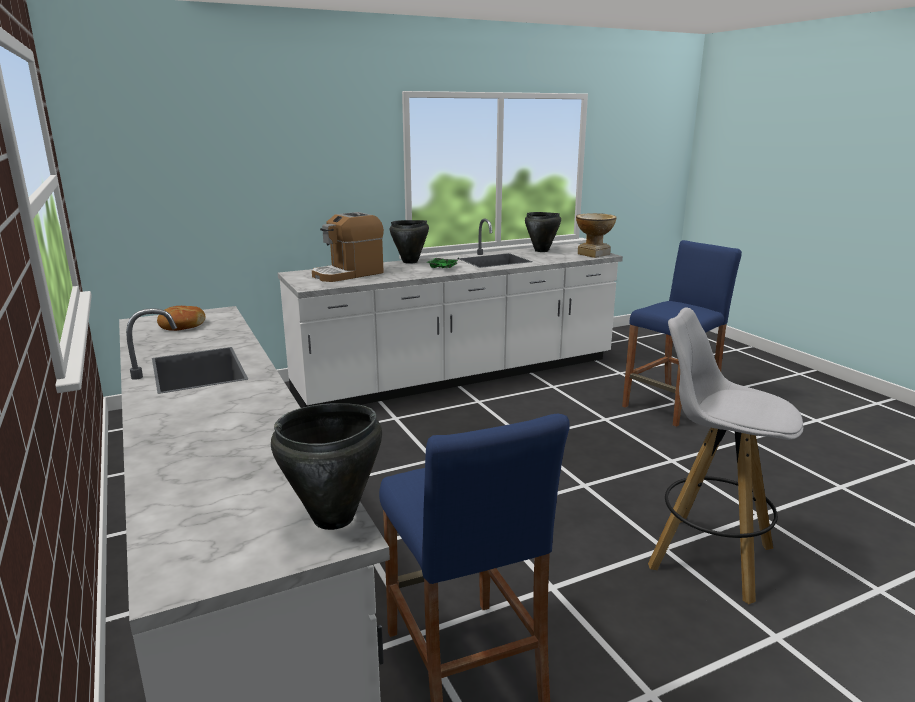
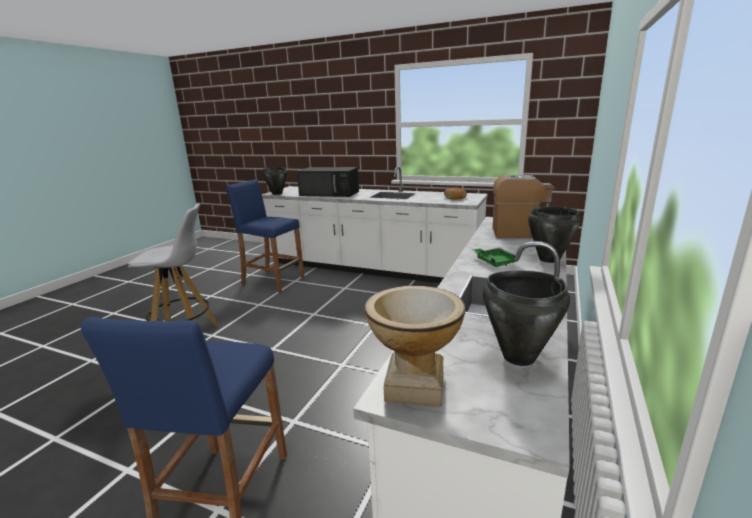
camera: 140 degrees right, 0 degrees up
coffee machine [312,212,384,282] -> coffee machine turned 90 degrees clockwise [493,175,555,238]
none -> black microwave [297,167,359,197]

